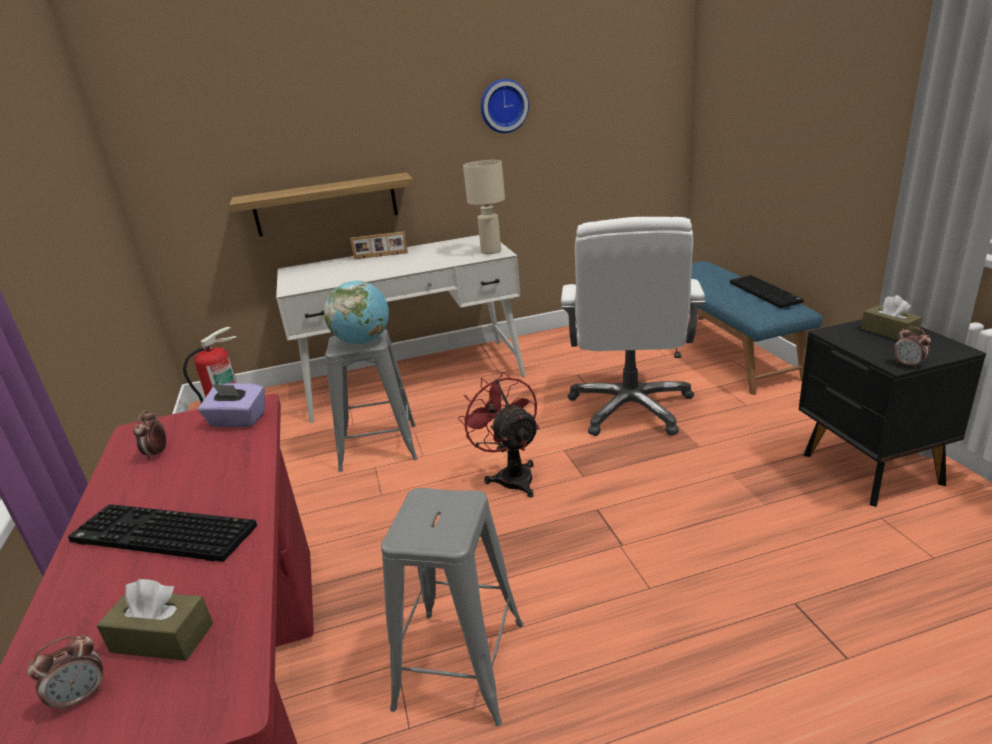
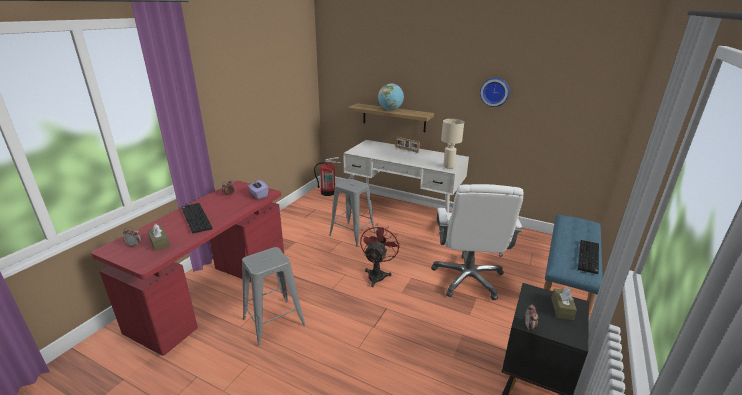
camera: 40 degrees right, 0 degrees up
globe [324,280,389,344] -> globe moved to [378,83,404,111]
white office chair [561,217,705,436] -> white office chair turned 45 degrees counterclockwise [431,184,524,301]

